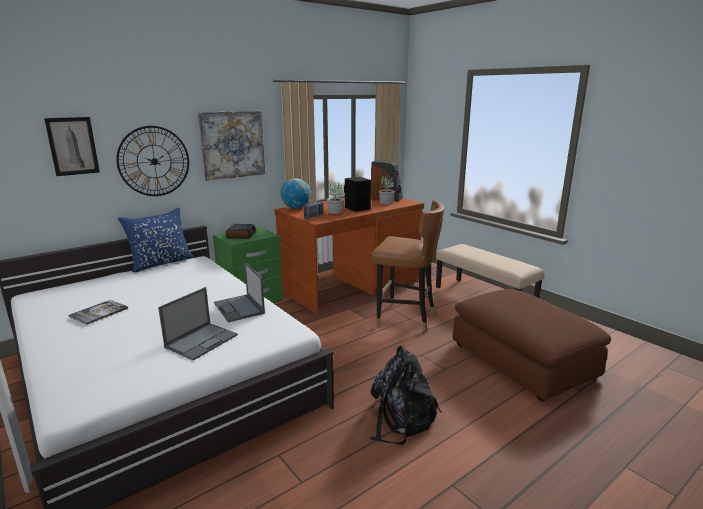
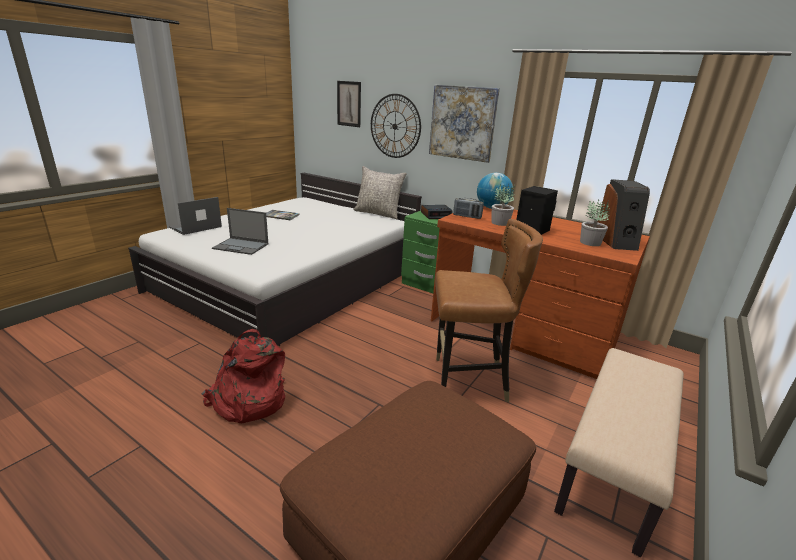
camera: 70 degrees right, 5 degrees up
blue pillow [118,208,194,272] -> grey pillow [353,166,407,219]
laptop [214,262,265,322] -> laptop moved to [169,197,222,235]
brown chair [371,200,445,331] -> brown chair turned 90 degrees counterclockwise [435,219,543,402]
black backpack [371,346,441,445] -> red backpack [202,329,285,423]

